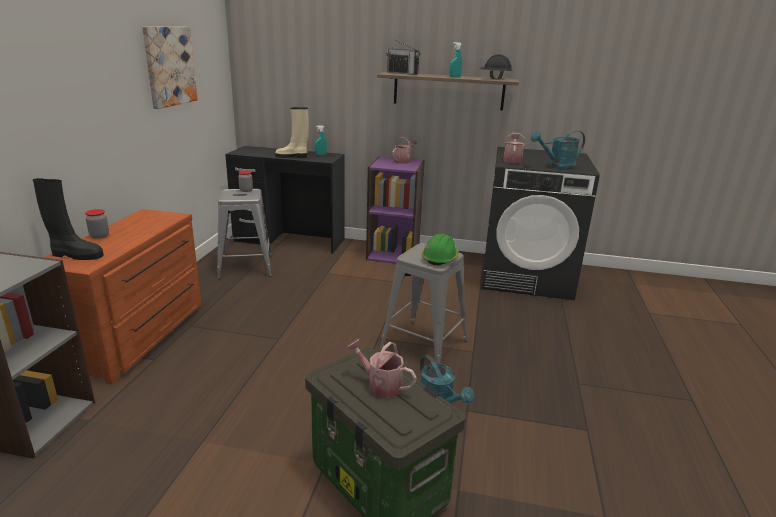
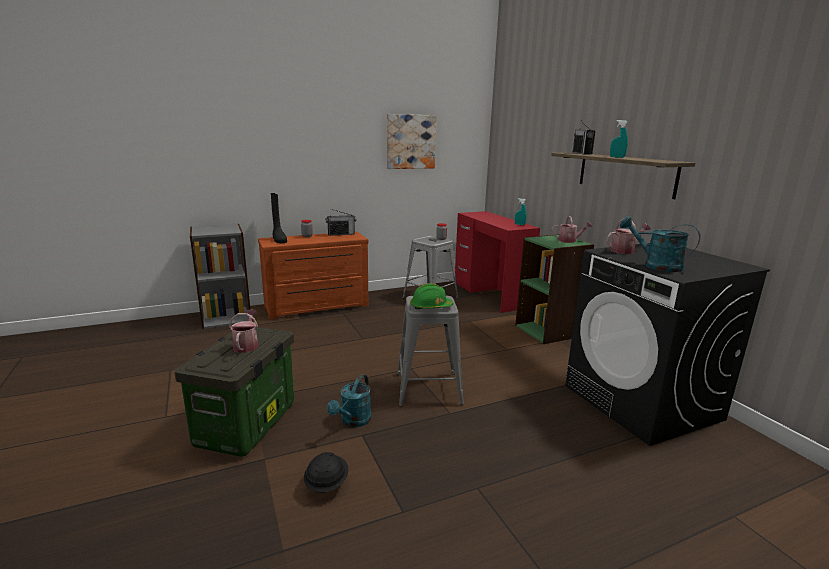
camera: 55 degrees right, 5 degrees down
black desk [225,146,345,254] -> red desk [455,211,540,313]
beige boot [275,107,309,158] -> none
purple bookcase [366,156,425,264] -> green bookcase [515,234,594,344]
black hard hat [479,54,512,79] -> black hard hat moved to [304,452,349,493]
none -> radio [326,209,356,236]

